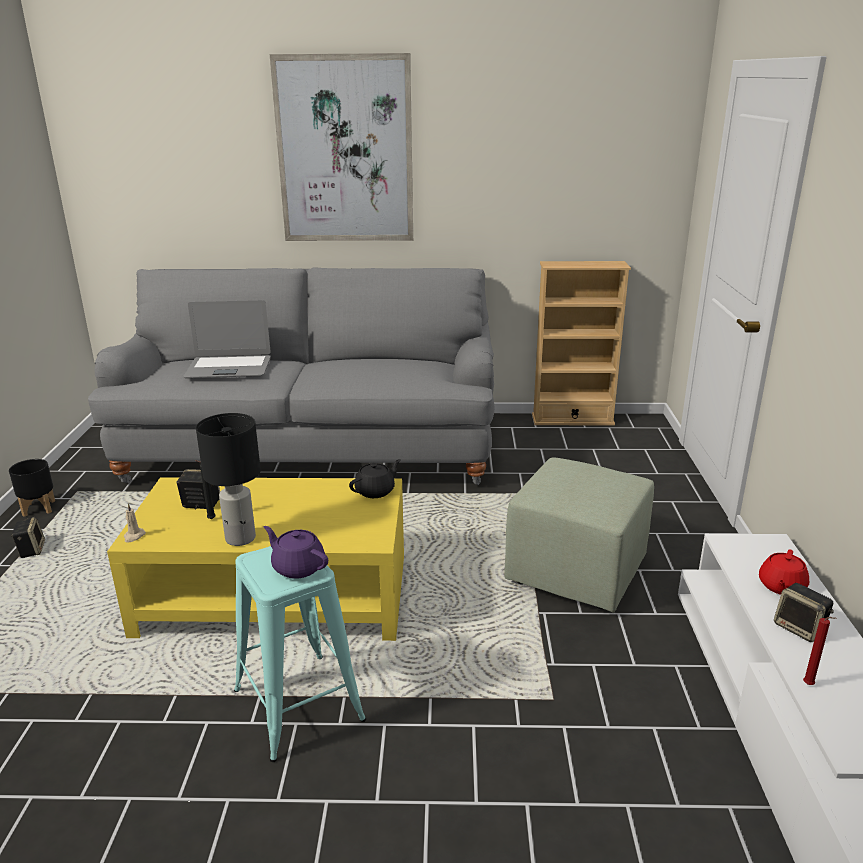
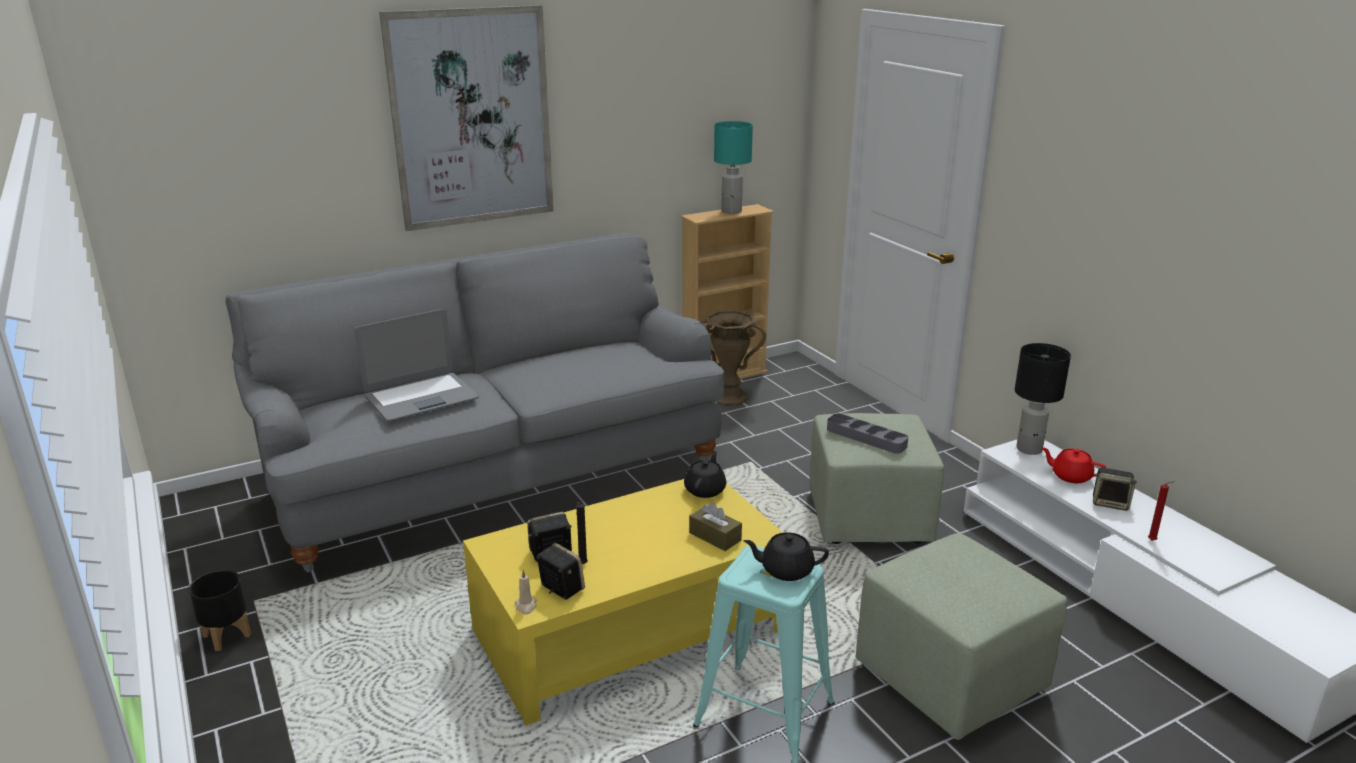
camera: 30 degrees left, 0 degrees up
speaker [11,517,45,558] -> speaker moved to [537,543,585,600]
black table lamp [196,413,261,546] -> black table lamp moved to [1015,343,1071,455]
purple teapot [264,526,328,579] -> black teapot [744,532,829,581]
red teapot [759,549,809,595] -> red teapot turned 120 degrees clockwise [1041,447,1106,484]
none -> brown tissue box [689,502,742,551]
none -> brown vase [699,310,766,406]
none -> turquoise table lamp [714,121,753,214]
none -> grey tray [827,413,908,454]
none -> green ottoman [856,533,1067,740]

